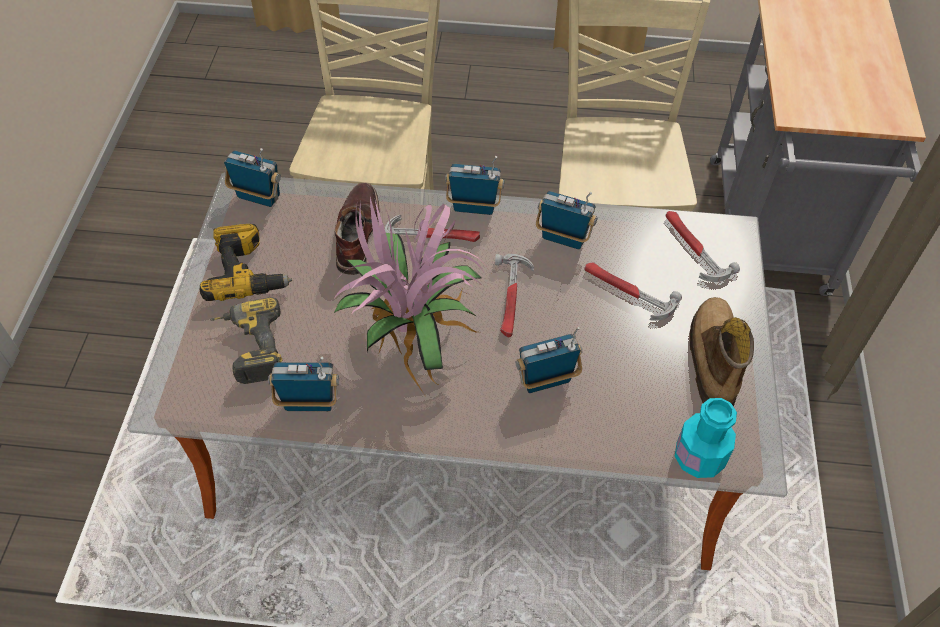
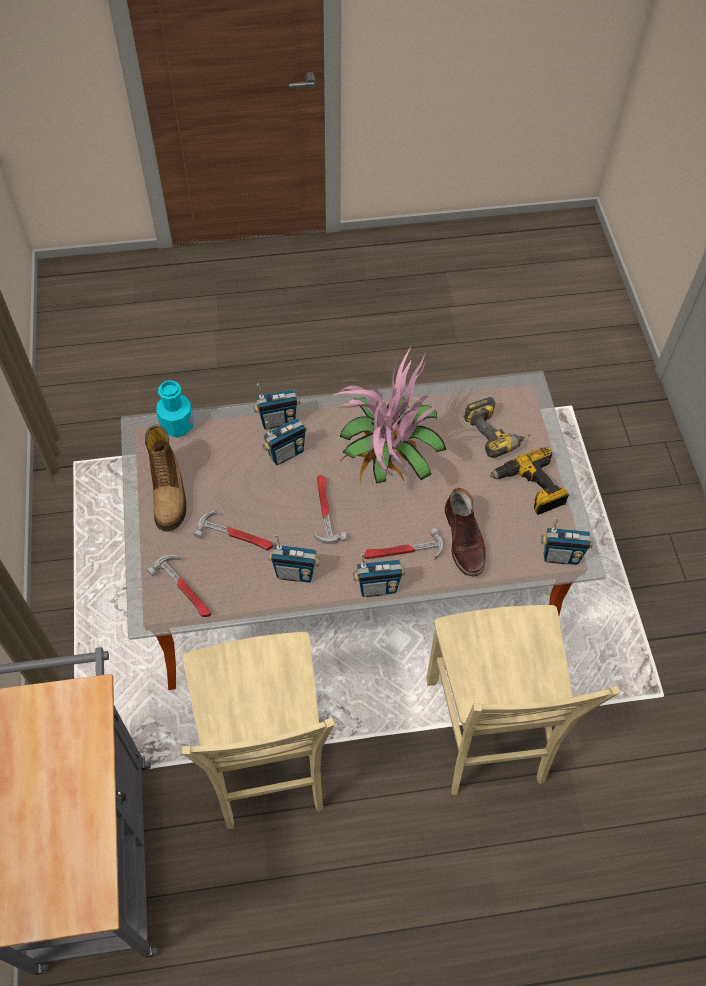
camera: 165 degrees right, 5 degrees up
radio [268,357,339,411] -> radio moved to [253,384,300,430]

